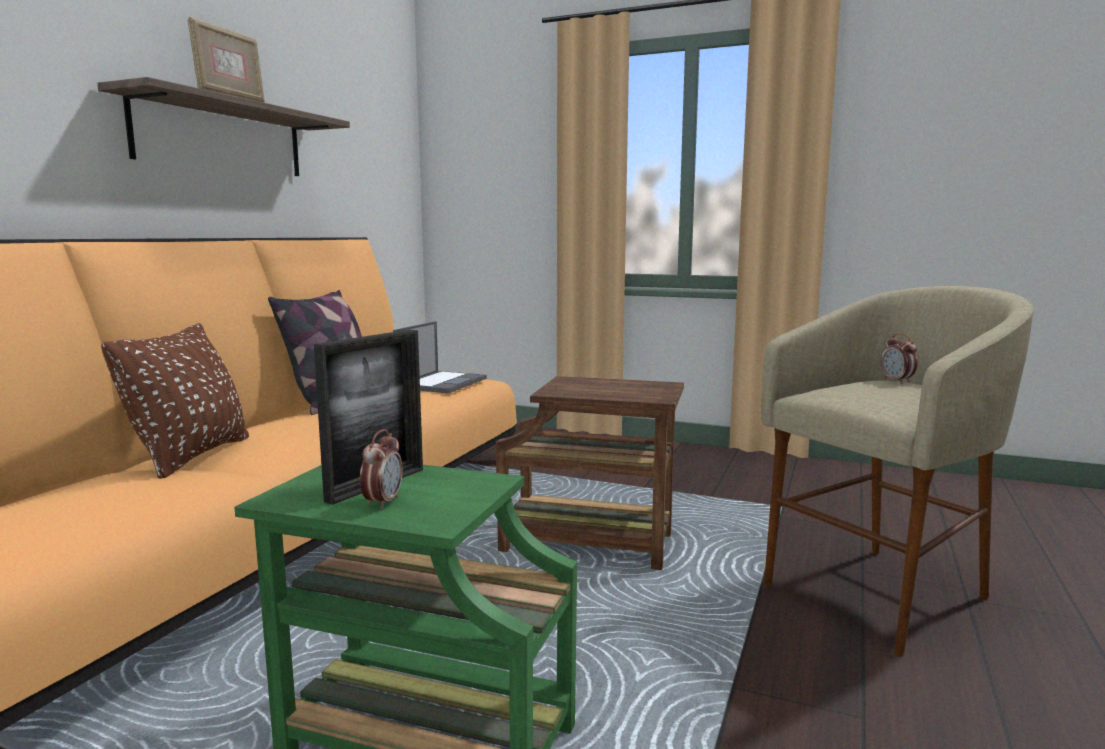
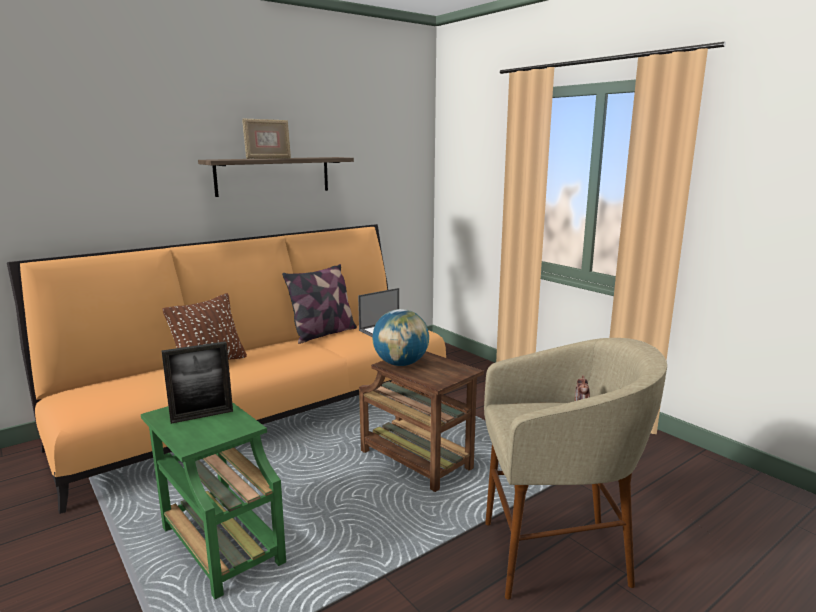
camera: 30 degrees right, 5 degrees up
alarm clock [360,429,403,509] -> none
none -> globe [373,309,429,366]

